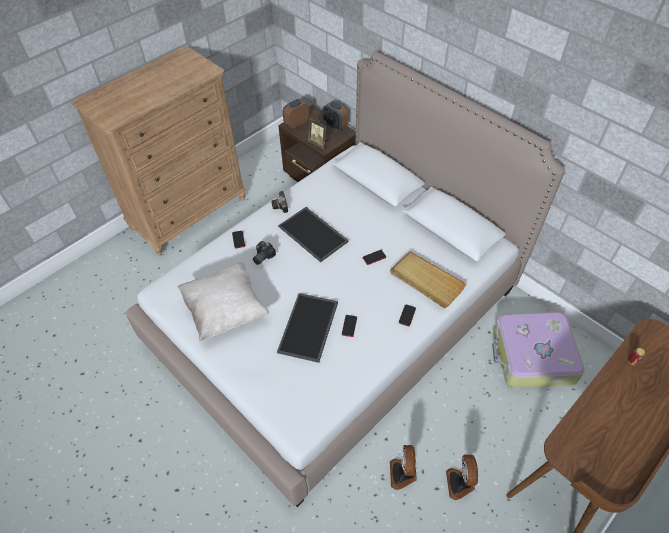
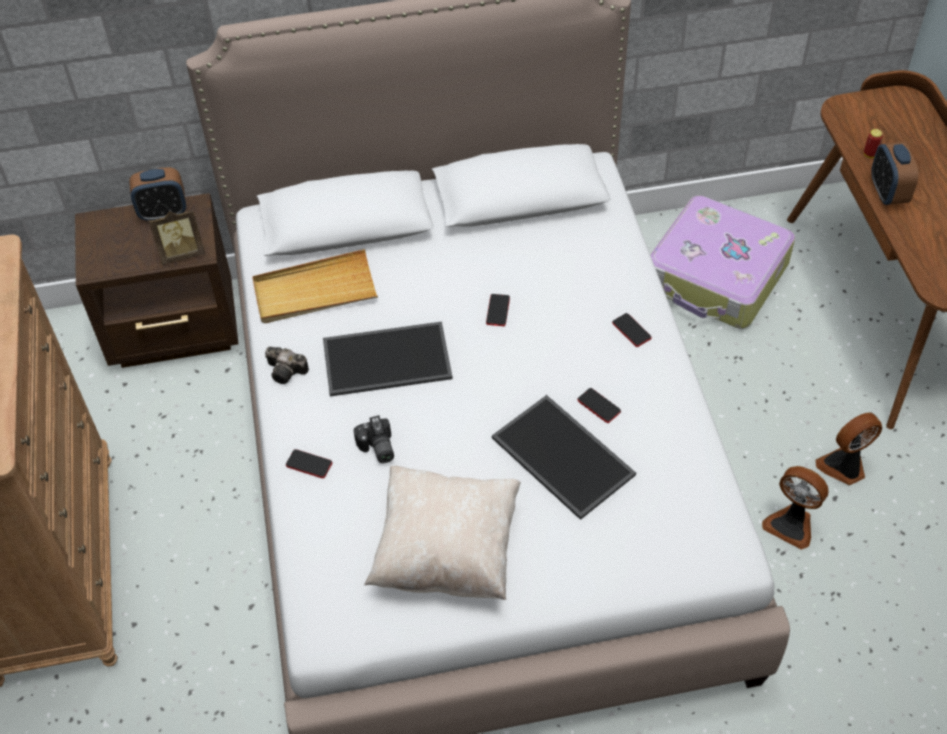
camera: 55 degrees left, 0 degrees up
alarm clock [283,99,309,129] -> alarm clock moved to [871,142,918,205]
beige tray [390,251,467,309] -> beige tray moved to [252,249,378,323]
fan [446,455,478,500] -> fan turned 120 degrees clockwise [816,412,882,485]

